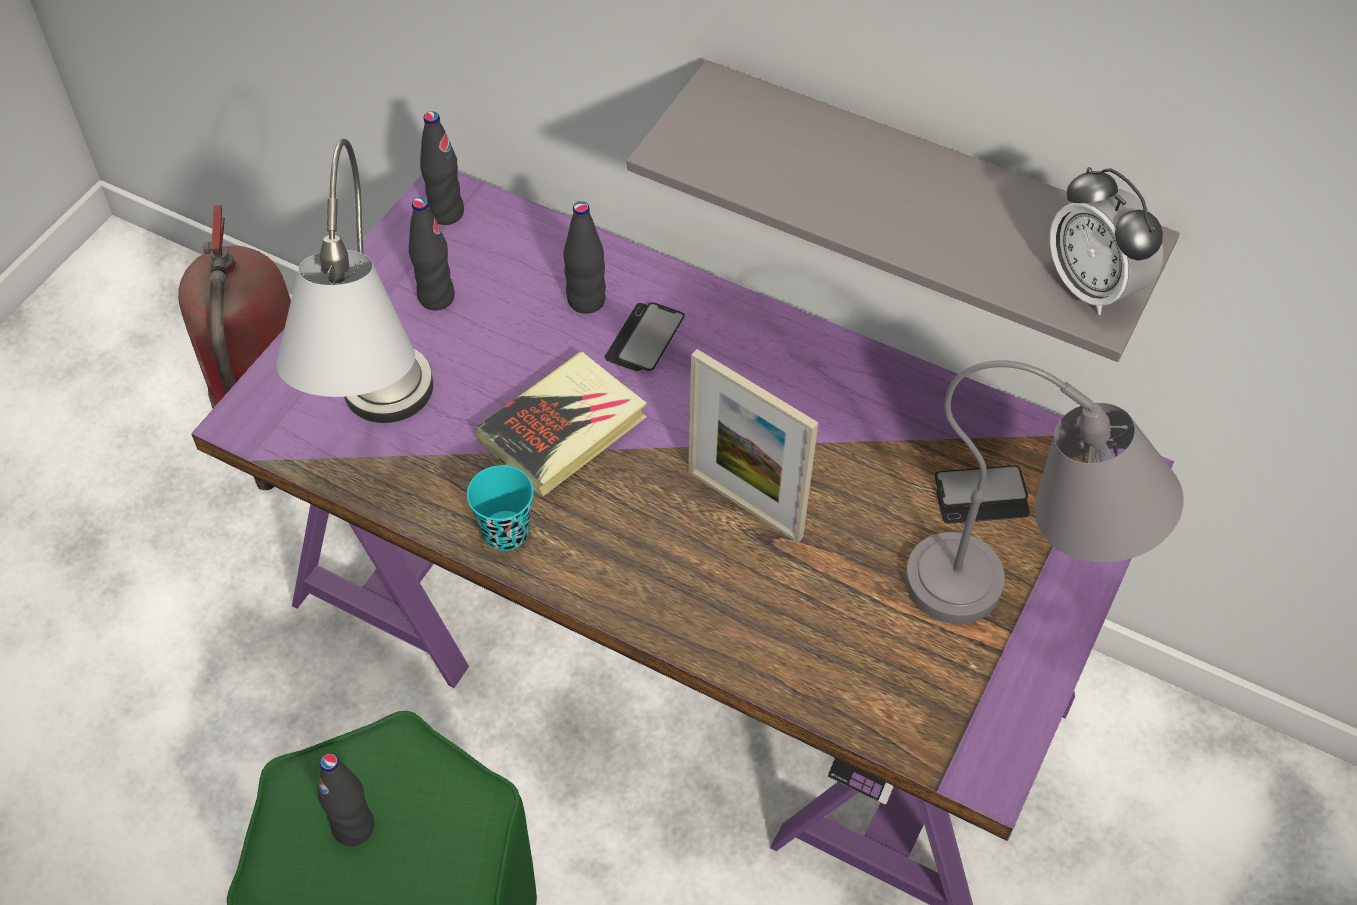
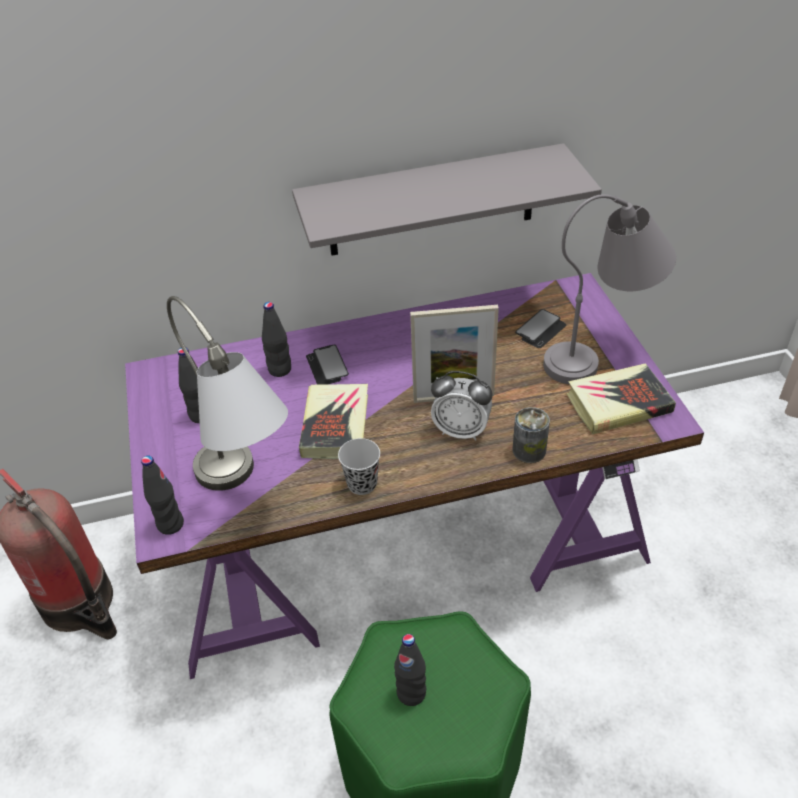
camera: 40 degrees left, 10 degrees down
black bottle [420,111,464,225] -> black bottle moved to [141,455,184,535]
turquoise cup [467,465,534,551] -> black cup [338,438,380,495]
alarm clock [1050,167,1163,315] -> alarm clock moved to [431,371,492,441]
none -> can [513,407,550,463]
none -> book [567,363,676,435]

